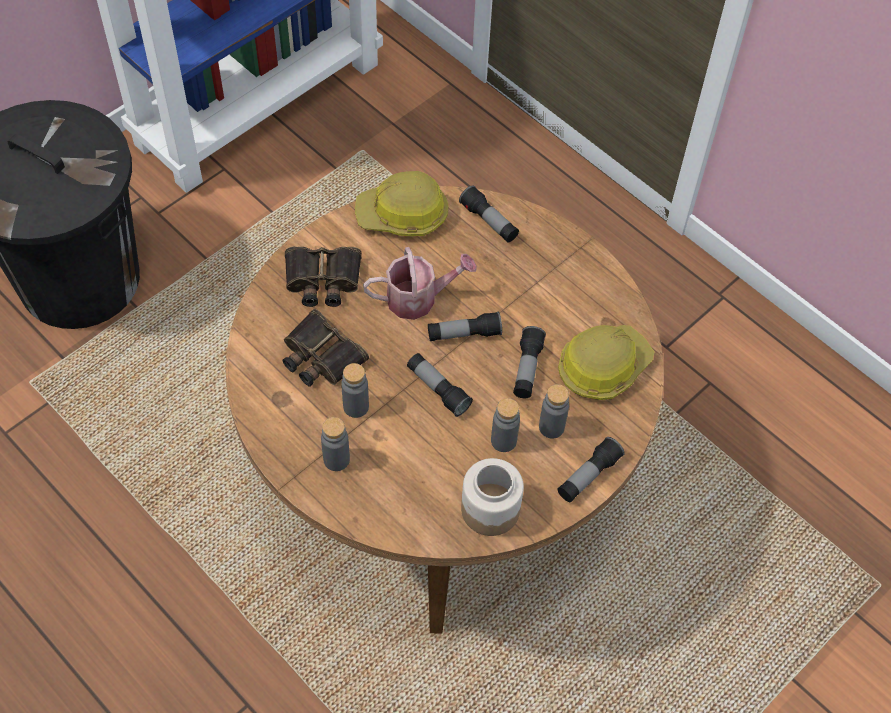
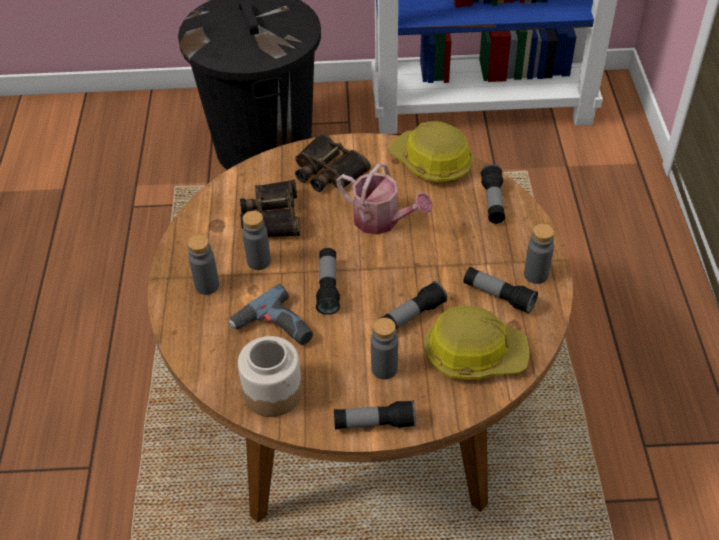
camera: 45 degrees right, 10 degrees down
flashlight [428,311,502,341] -> flashlight moved to [463,267,538,314]
grey bottle [491,398,520,452] -> grey bottle moved to [524,224,554,284]
none -> power drill [229,284,313,345]

